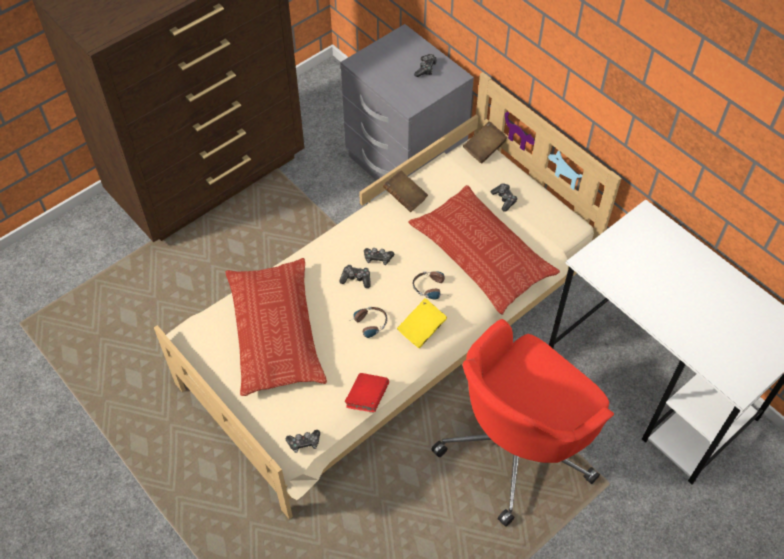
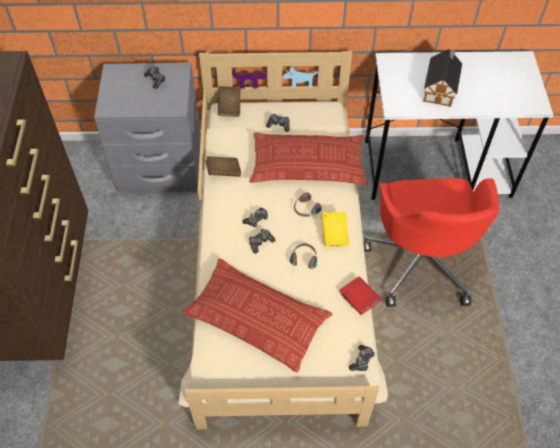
camera: 50 degrees left, 0 degrees up
none -> toy house [423,49,462,107]

